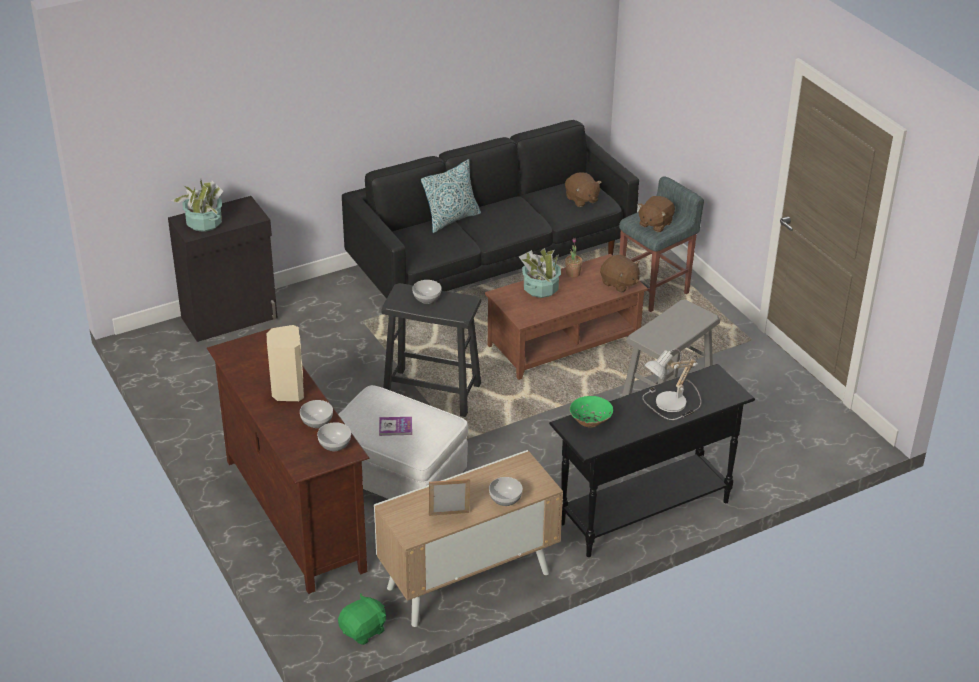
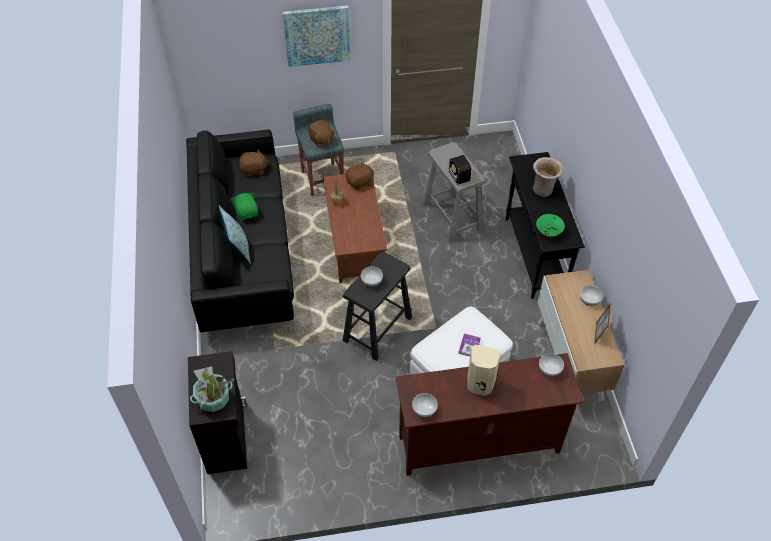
camera: 70 degrees left, 15 degrees up
bowl [300,400,333,428] -> bowl moved to [412,393,438,417]
green plush toy [338,593,386,645] -> green plush toy moved to [231,193,258,221]
potted plant [519,248,561,298] -> none
table lamp [642,349,702,420] -> beige vase [533,157,563,197]
none -> picture [283,5,351,67]
none -> radio [444,155,471,185]

